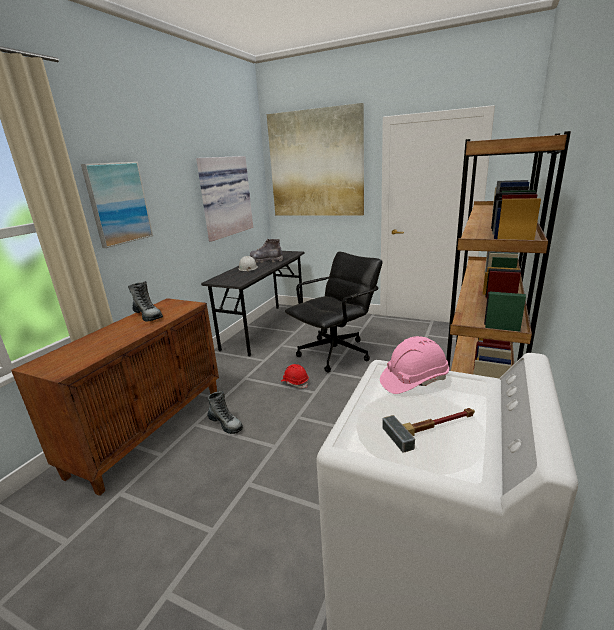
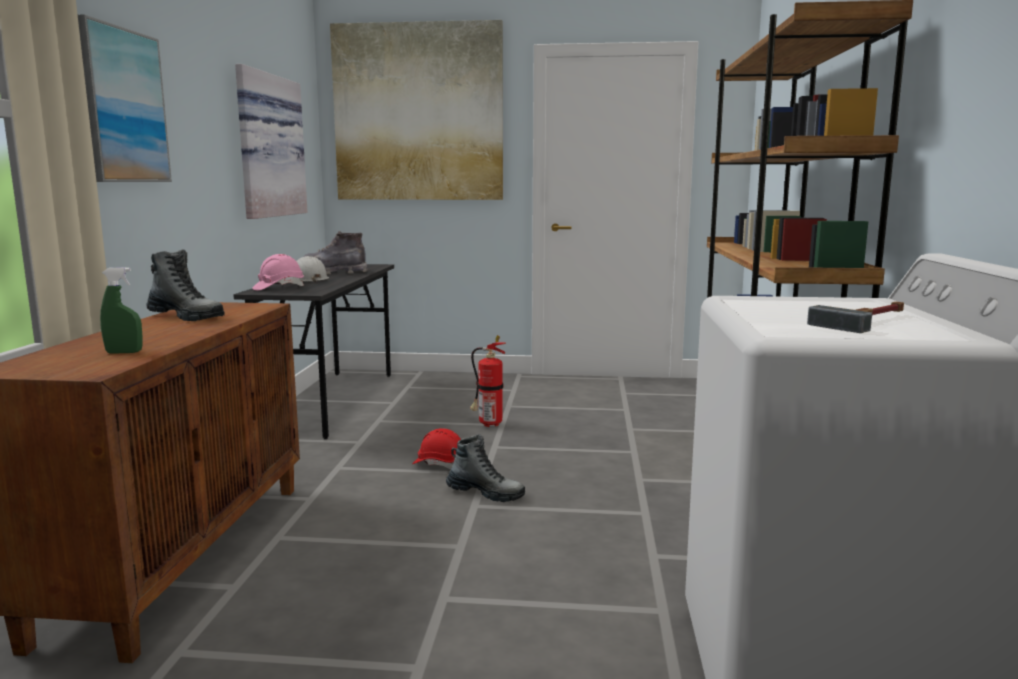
camera: 20 degrees left, 10 degrees down
boot [207,391,243,434] -> boot moved to [446,434,525,502]
black office chair [285,252,383,373] -> fire extinguisher [470,335,506,427]
pink hard hat [380,336,449,394] -> pink hard hat moved to [253,254,304,291]
none -> green spray bottle [100,267,143,354]

